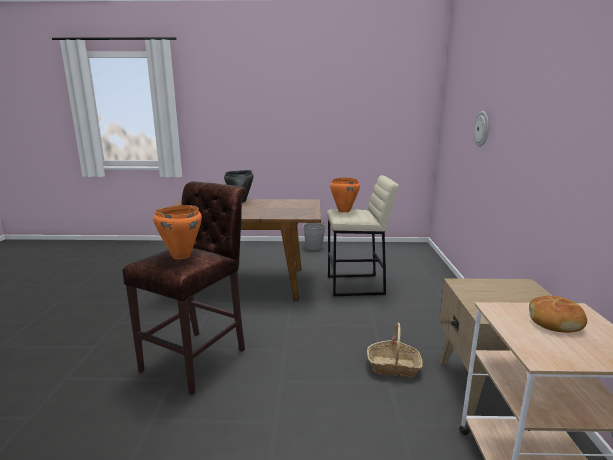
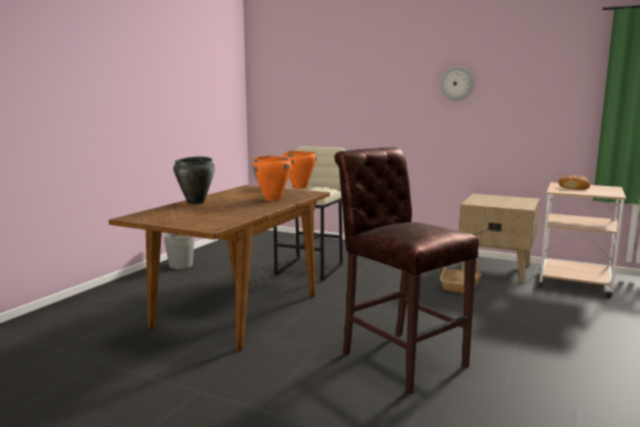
camera: 65 degrees left, 5 degrees down
orange cooking pot [153,205,202,259] -> orange cooking pot moved to [252,156,292,201]
wall clock [474,111,489,147] -> wall clock moved to [440,66,474,101]

